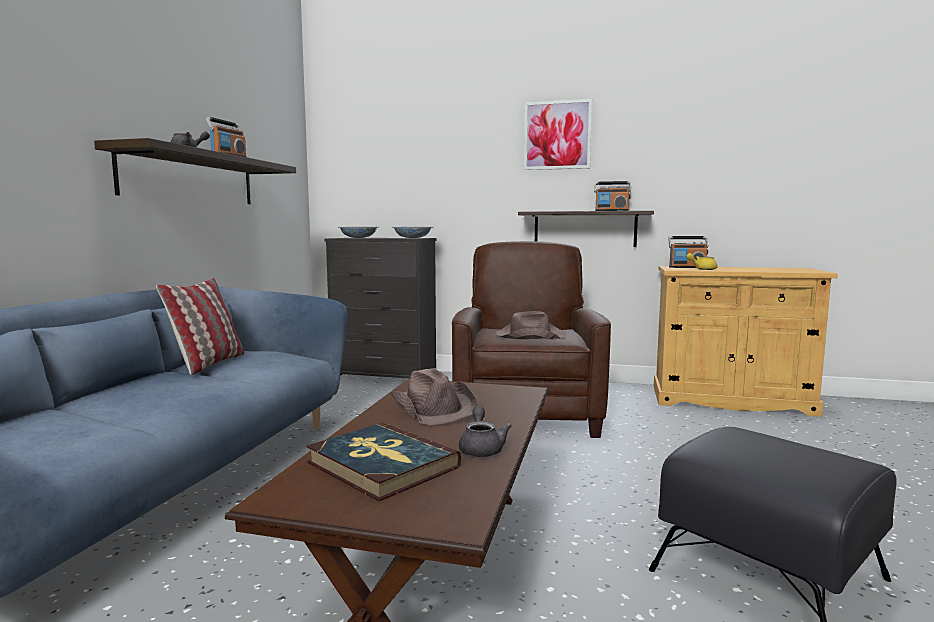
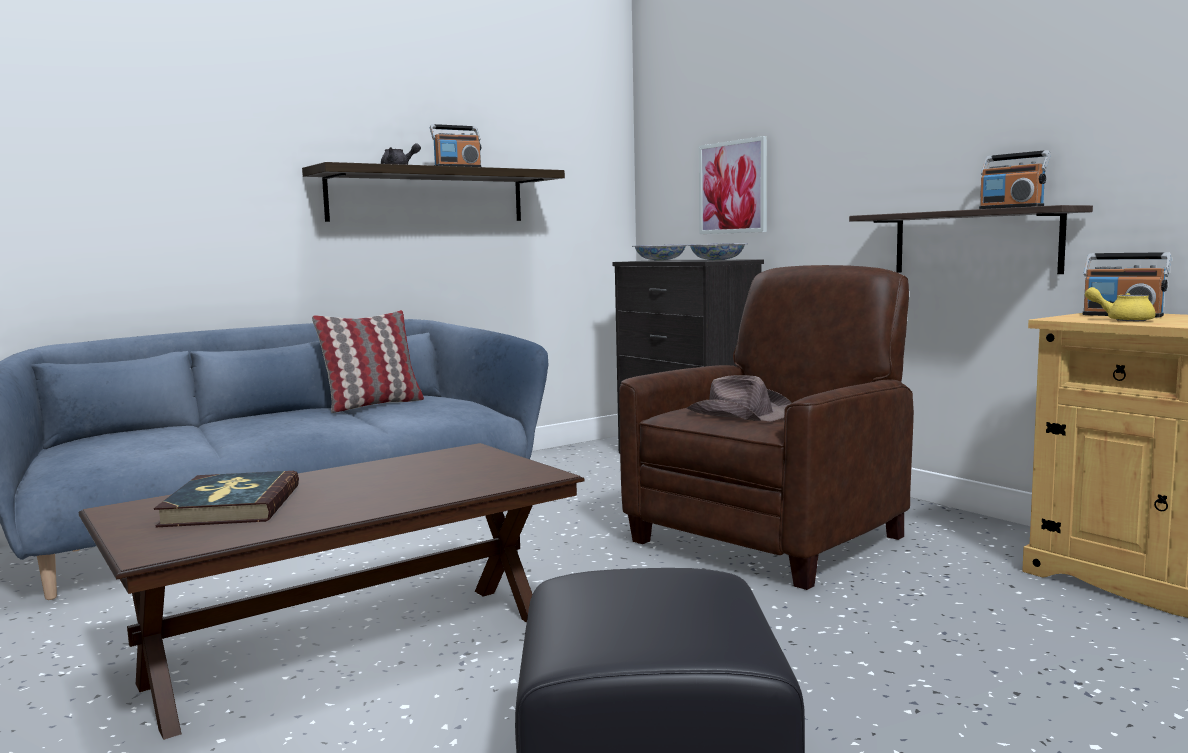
camera: 40 degrees right, 0 degrees up
brown hat [391,368,478,425] -> none
grey teapot [459,405,512,457] -> none
picture [524,99,592,170] -> picture moved to [699,136,767,234]

